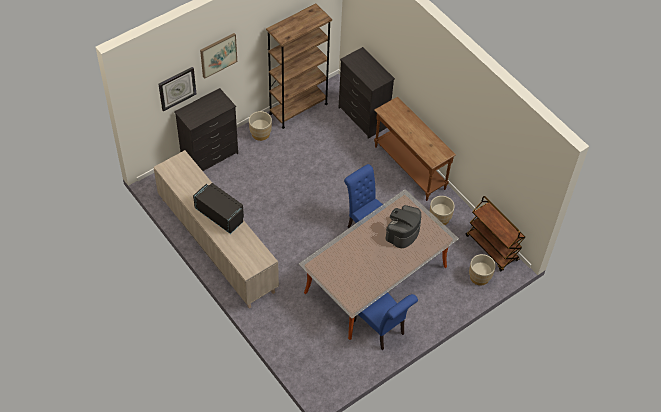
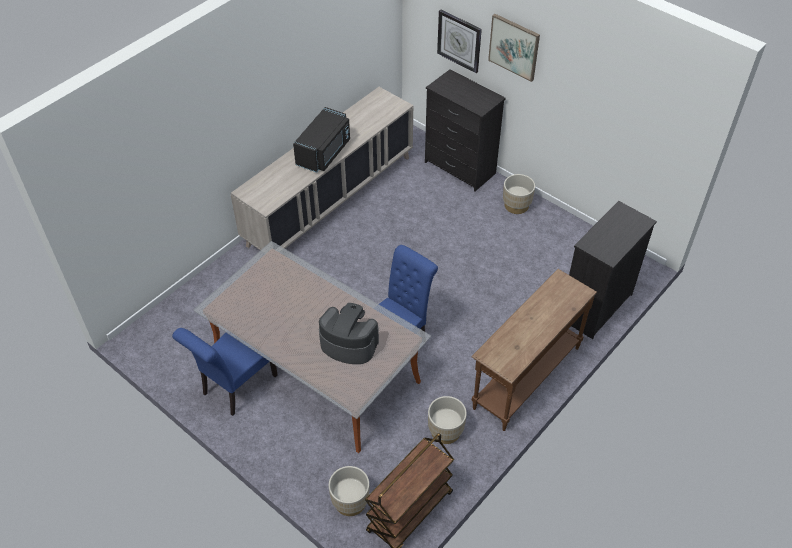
camera: 80 degrees right, 5 degrees down
brown bookcase [266,3,332,129] -> none

